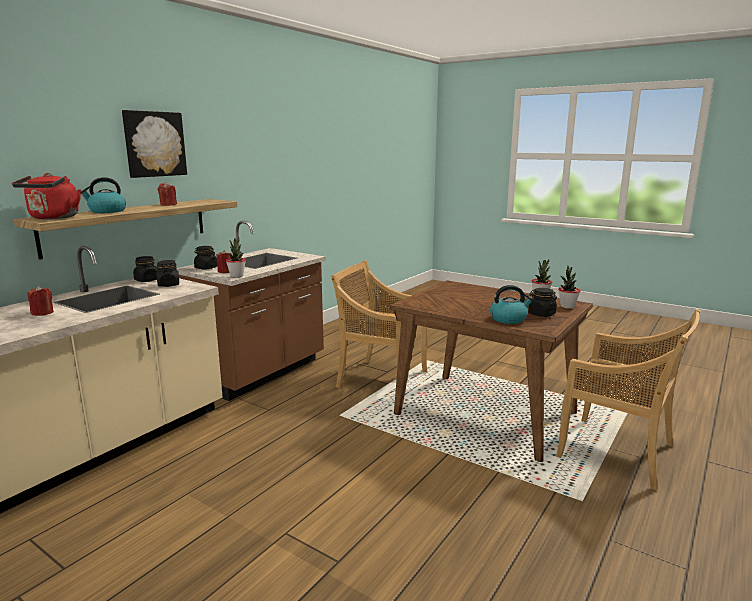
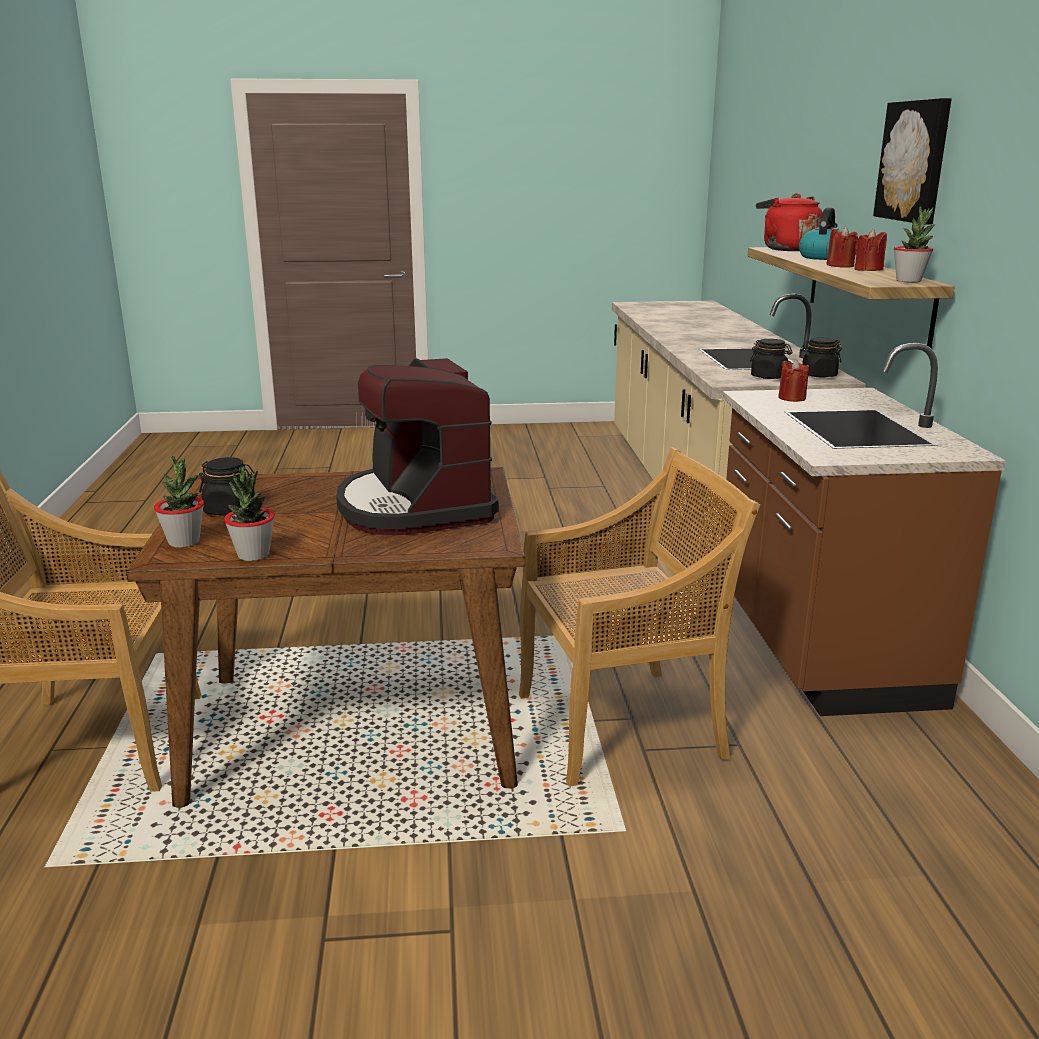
camera: 140 degrees right, 5 degrees up
red candle [28,286,54,316] -> red candle moved to [826,226,858,268]
black jar [194,246,217,270] -> none
potted plant [226,237,246,278] -> potted plant moved to [894,206,935,283]
kettle [490,285,533,324] -> none
none -> coffee machine [336,358,499,535]

